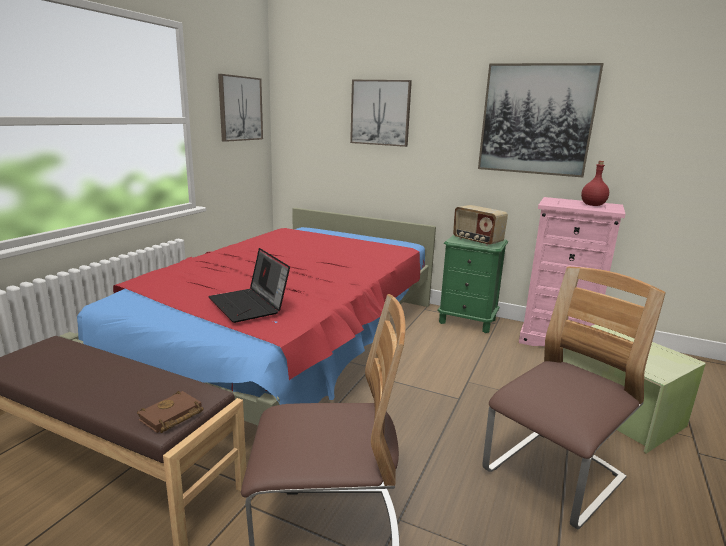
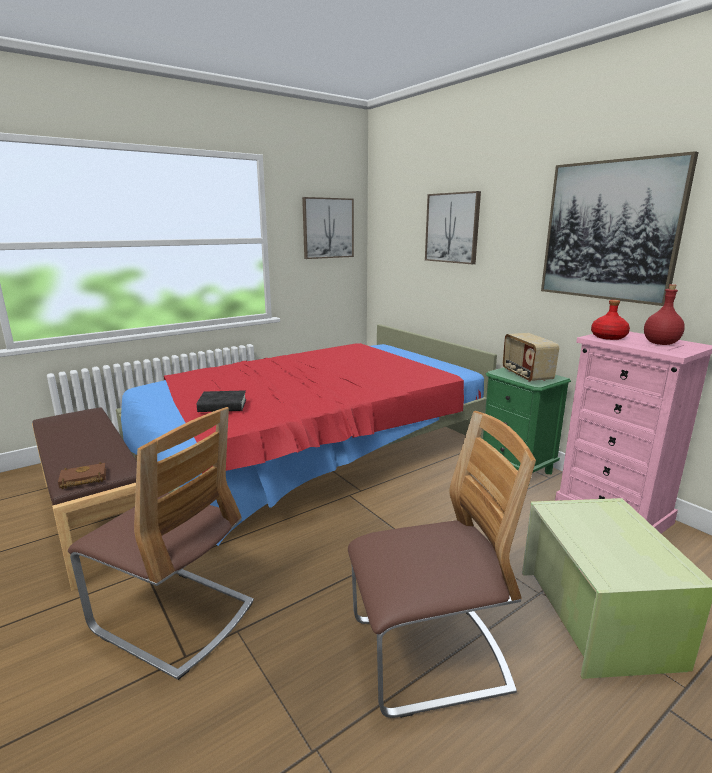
camera: 30 degrees right, 0 degrees up
laptop [208,248,290,323] -> black book [197,390,246,412]
none -> red bottle [591,300,630,340]

